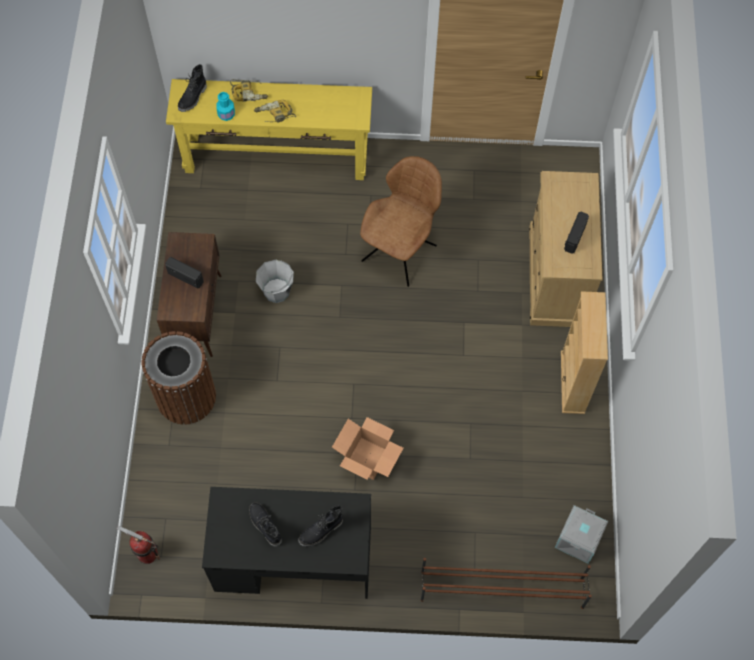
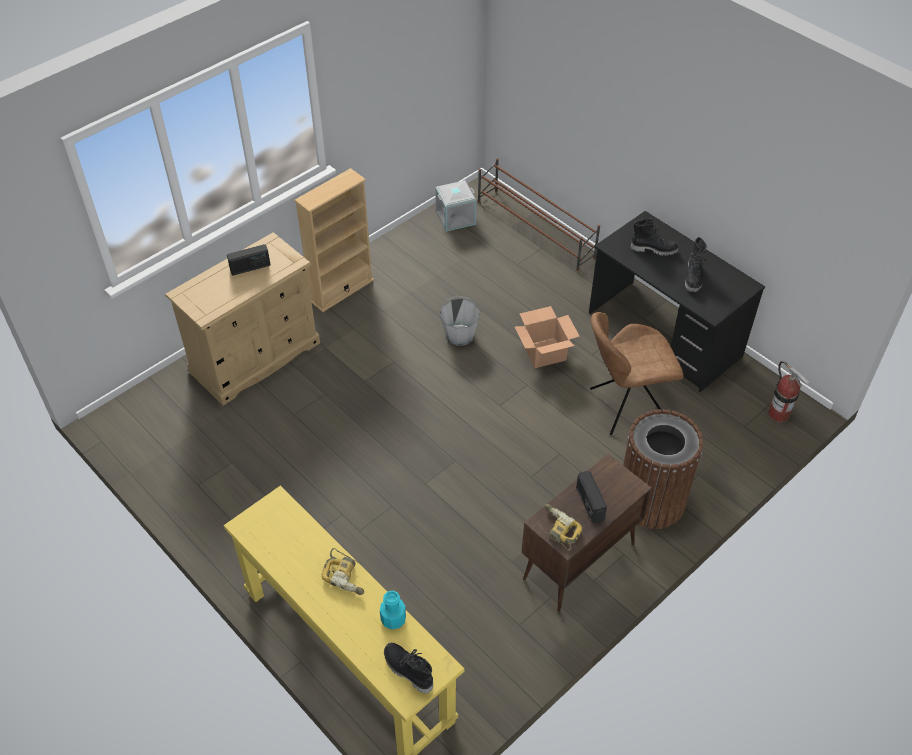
camera: 135 degrees left, 15 degrees down
black boot [178,64,207,112] -> black boot turned 120 degrees counterclockwise [384,643,433,694]
power drill [230,79,268,102] -> power drill moved to [538,504,582,551]
grey bucket [256,260,294,303] -> grey bucket moved to [440,295,480,346]
brown chair [360,156,442,287] -> brown chair moved to [590,312,684,435]

